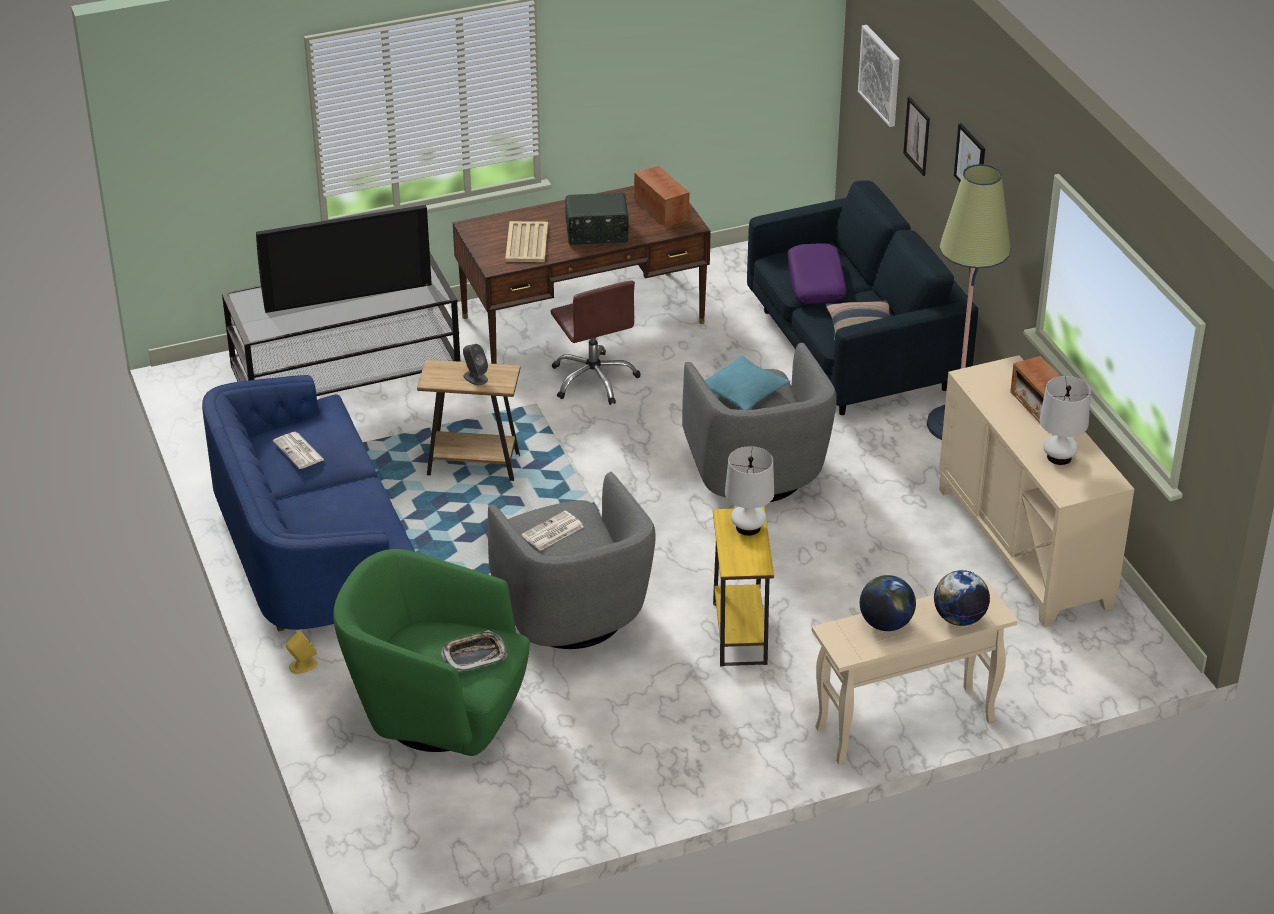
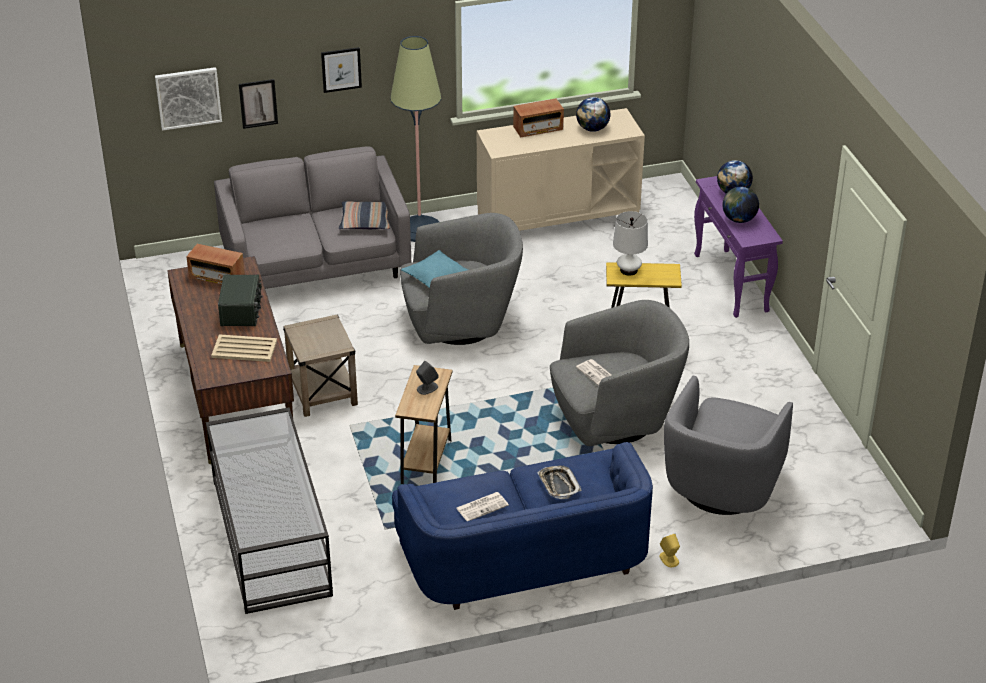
camera: 85 degrees left, 0 degrees up
television [256,205,432,313] -> none
green armchair [333,549,530,756] -> grey armchair [664,376,793,515]
tray [441,630,507,672] -> tray moved to [538,466,581,499]
brown office chair [551,280,641,405] -> beige side table [283,315,358,417]
radio [634,166,689,227] -> radio turned 135 degrees counterclockwise [186,244,245,285]
blue sofa [747,180,978,415] -> grey sofa [214,146,411,289]
purple pillow [787,243,847,304] -> none
beige console table [812,581,1017,765] -> purple console table [694,176,783,318]
white table lamp [1039,376,1091,465] -> globe [576,97,611,132]

